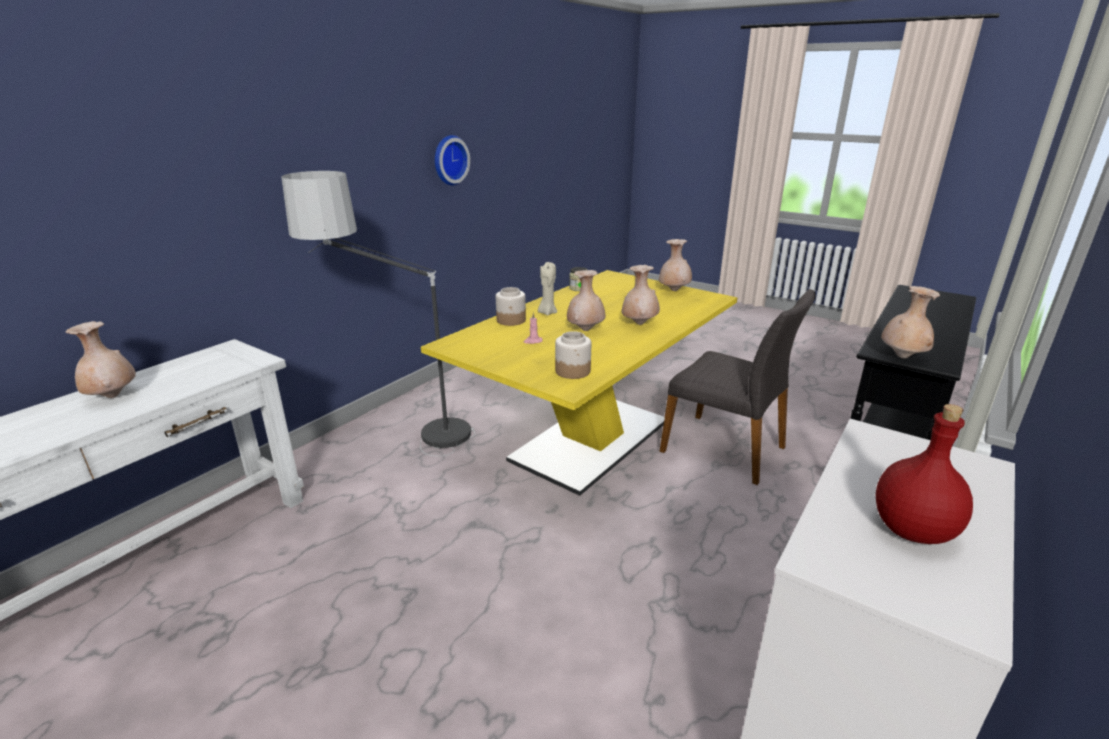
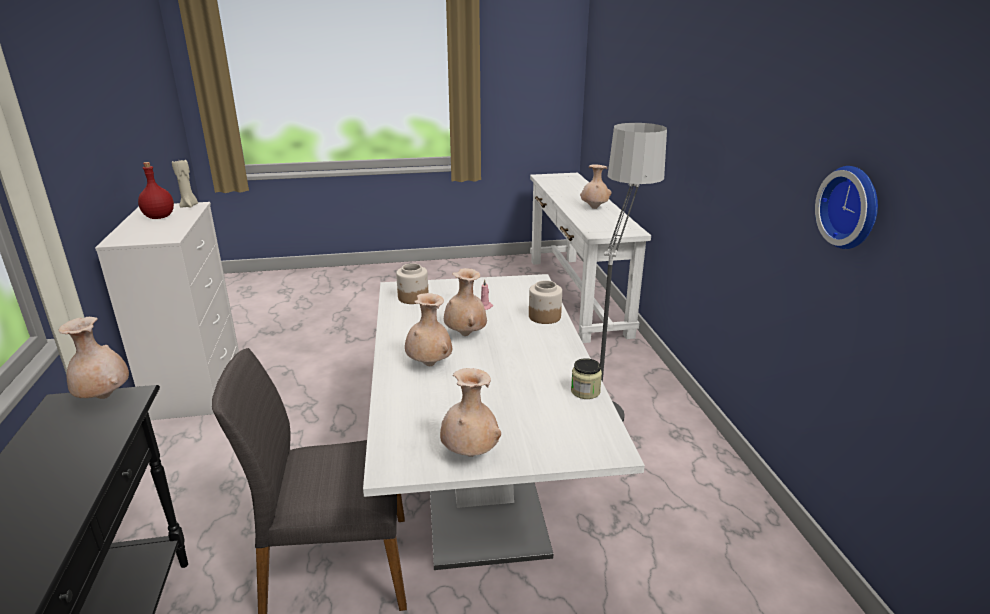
camera: 135 degrees right, 0 degrees up
yellow dining table [421,270,738,496] -> white dining table [363,274,645,570]
beige candle [538,262,557,315] -> beige candle moved to [172,160,198,208]

